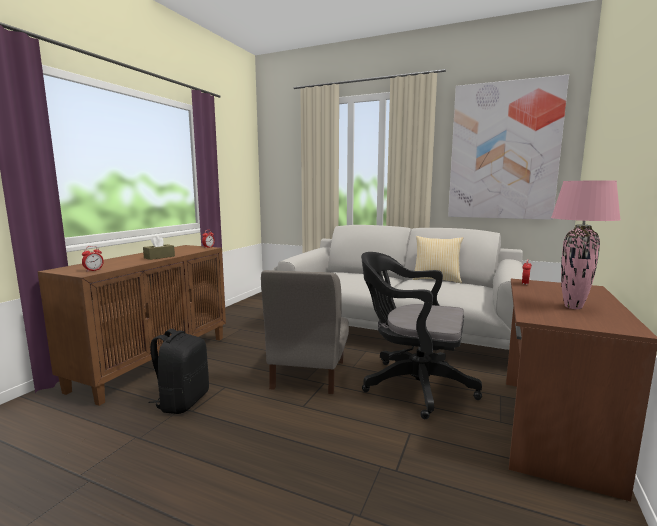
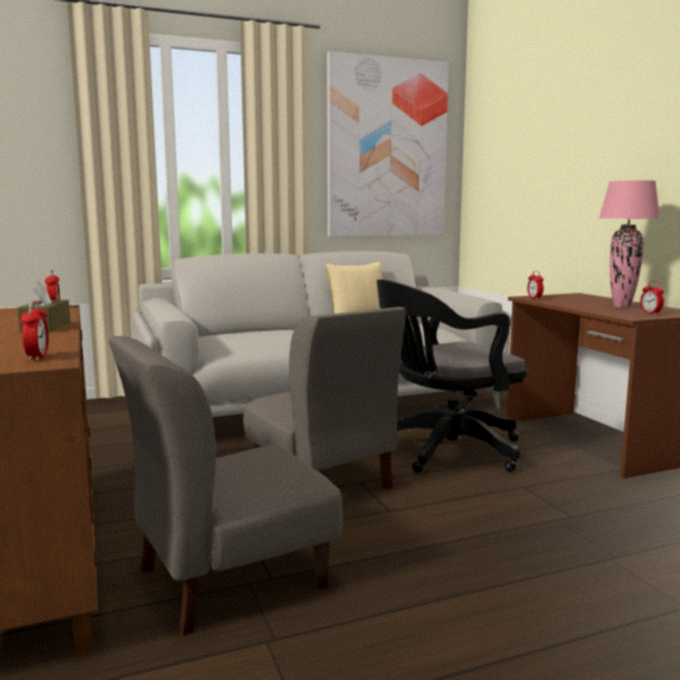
camera: 45 degrees left, 0 degrees up
black backpack [149,329,209,414] -> grey chair [109,336,343,636]
none -> alarm clock [640,281,664,315]

